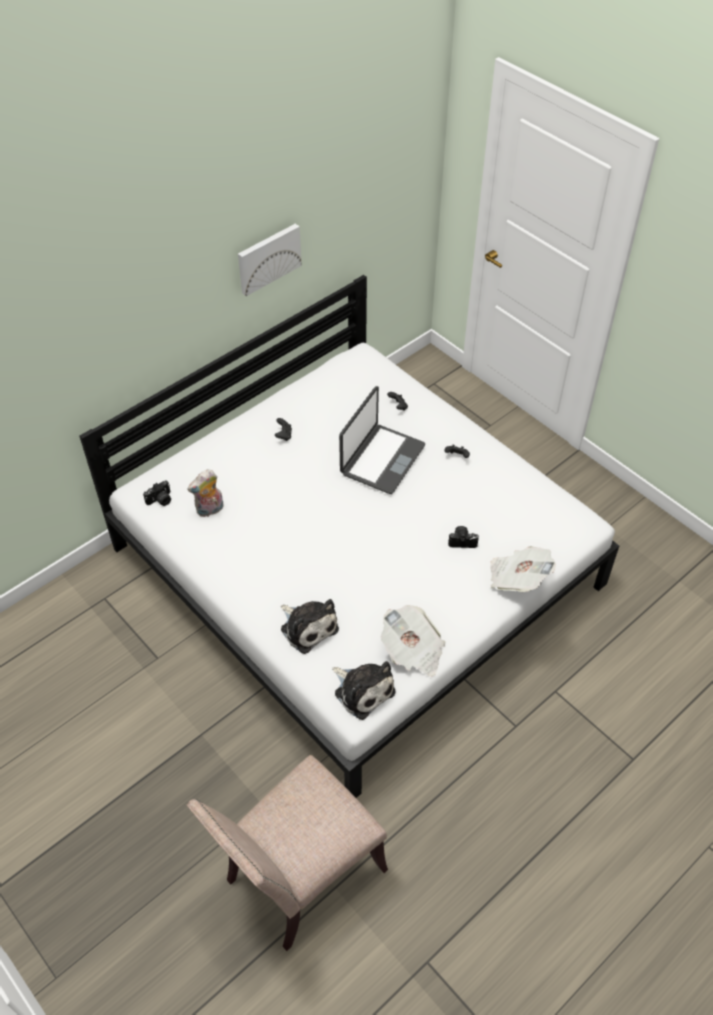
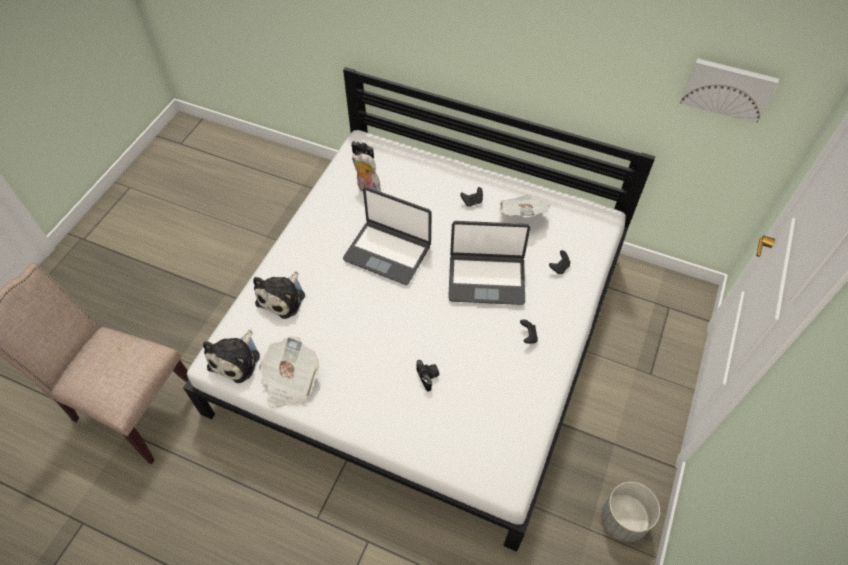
camera: 65 degrees right, 5 degrees up
picture [238,224,302,296] -> picture moved to [680,58,779,124]
newspaper [490,546,556,592] -> newspaper moved to [499,195,550,218]
none -> laptop [343,187,432,285]
none -> grey planter [601,482,660,542]

